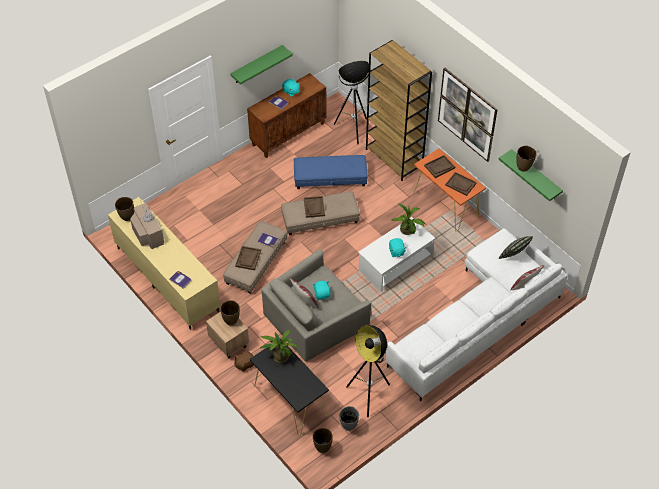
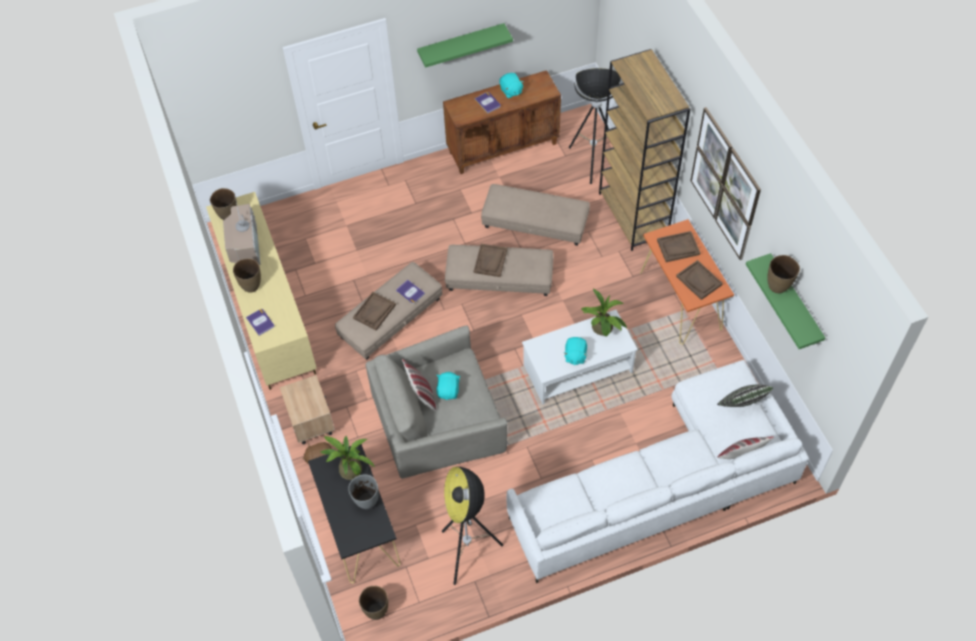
camera: 20 degrees right, 5 degrees up
brown vase [220,300,240,325] -> brown vase moved to [233,258,261,293]
blue ottoman [294,155,368,189] -> beige ottoman [481,184,590,246]
grey vase [339,406,359,431] -> grey vase moved to [348,474,379,509]

